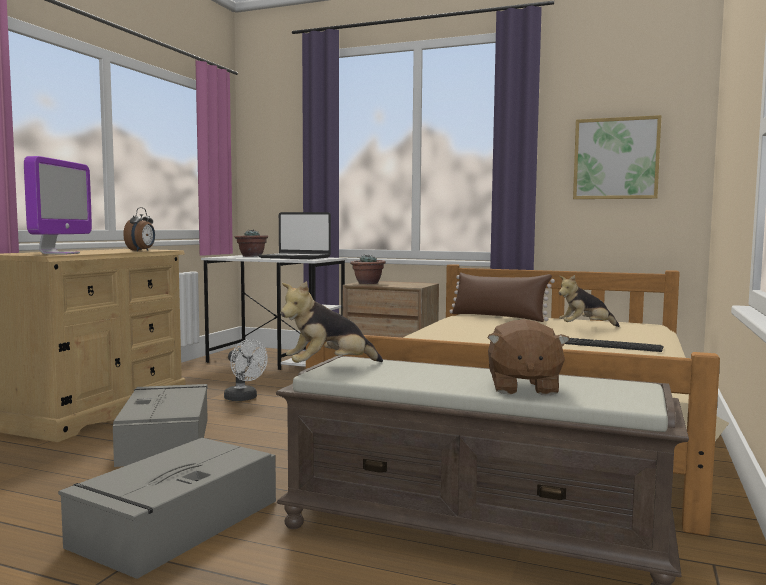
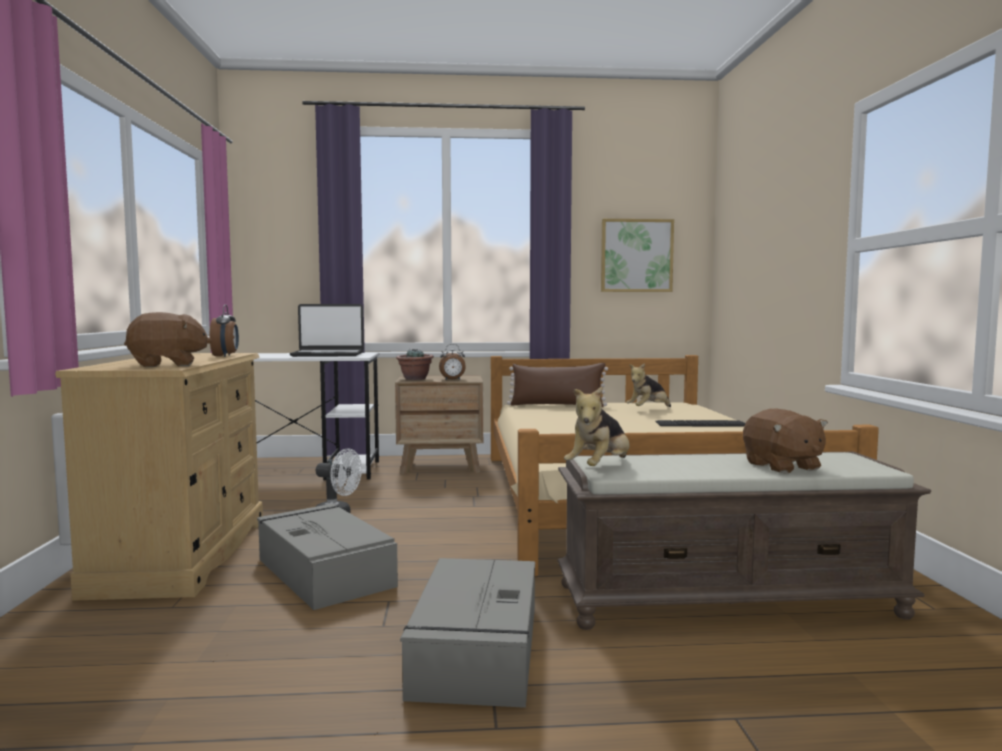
camera: 25 degrees left, 0 degrees up
monitor [24,156,92,254] -> brown plush toy [124,312,212,367]
potted plant [235,230,268,257] -> none
none -> alarm clock [439,344,466,380]

